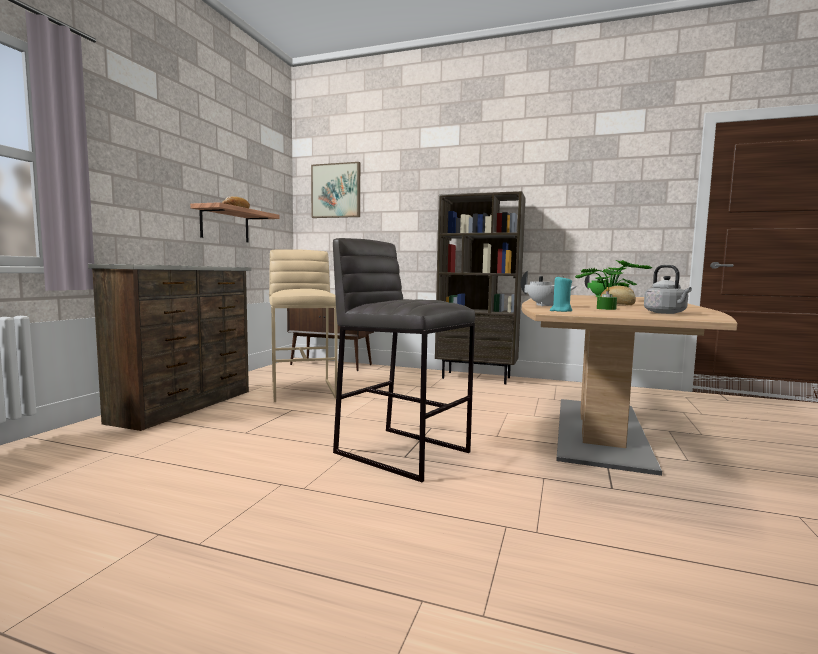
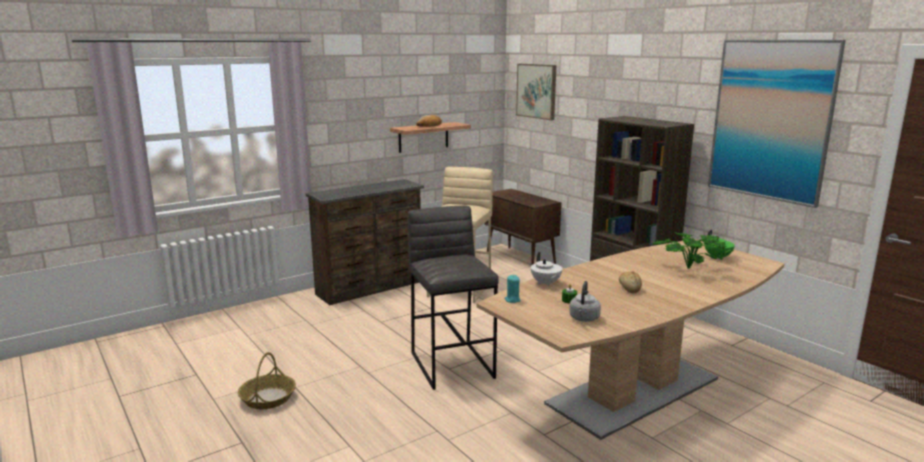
camera: 35 degrees right, 10 degrees up
none -> basket [238,352,296,409]
none -> picture [708,40,846,208]

